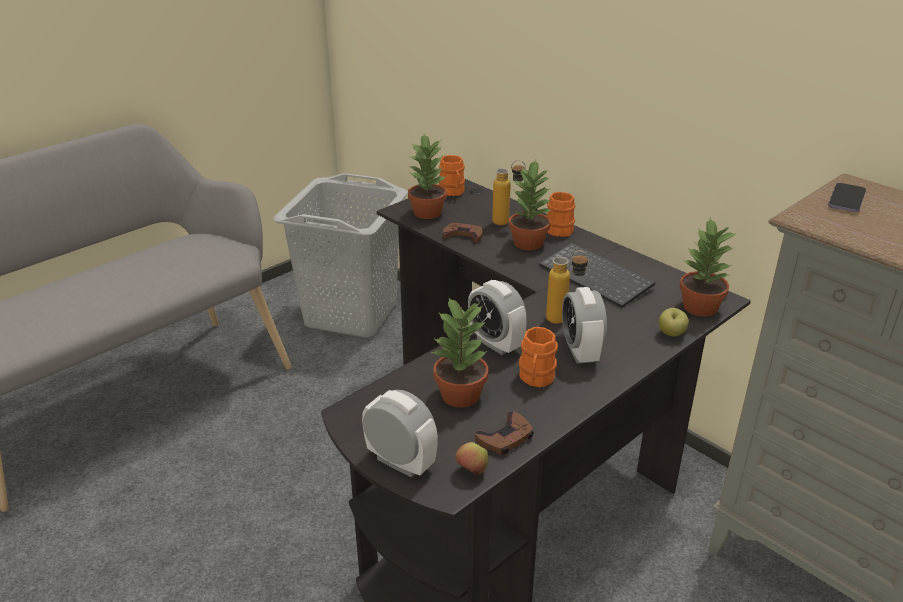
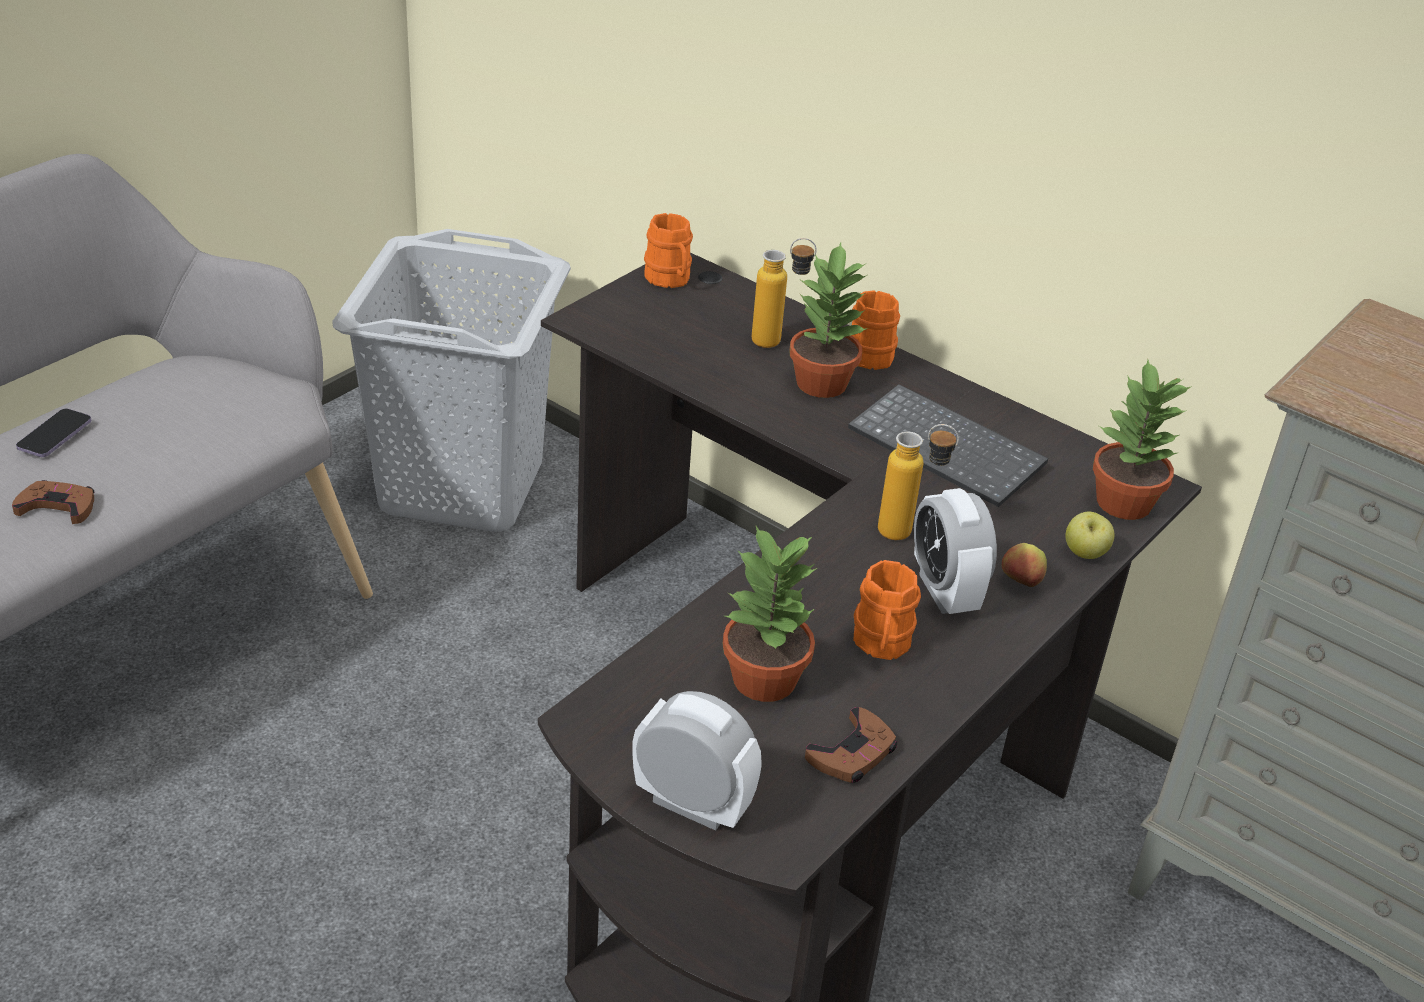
camera: 10 degrees left, 5 degrees up
potted plant [408,134,447,219] -> none
brown game controller [443,223,482,242] -> brown game controller moved to [12,480,94,524]
apple [455,442,488,475] -> apple moved to [1002,543,1047,587]
alarm clock [468,280,527,355] -> none
phone [828,183,866,212] -> phone moved to [16,409,92,457]

